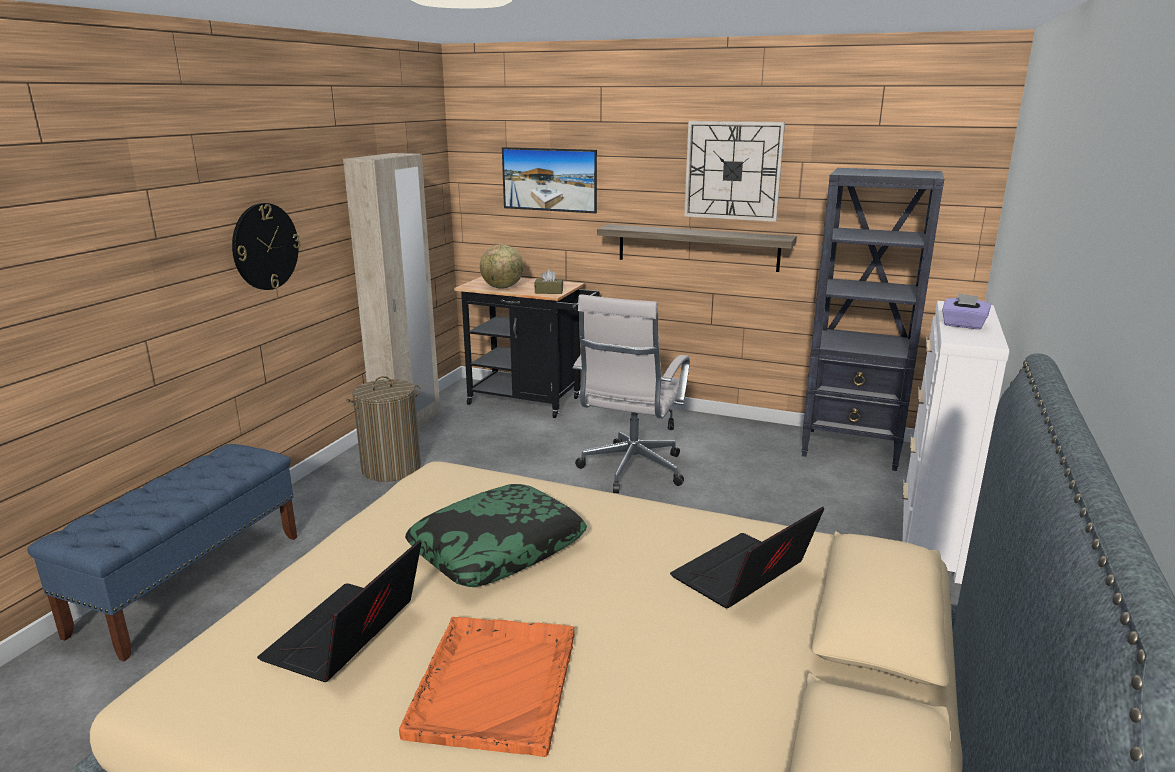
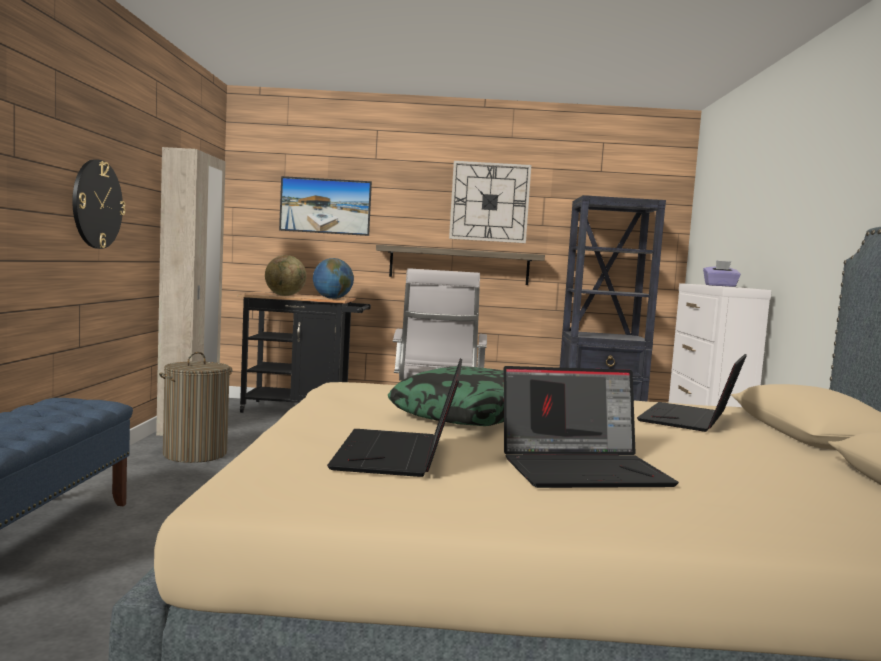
camera: 20 degrees left, 15 degrees down
orange tray [399,617,574,757] -> laptop [504,366,679,488]
brown tissue box [535,270,563,294] -> globe [313,258,354,299]

